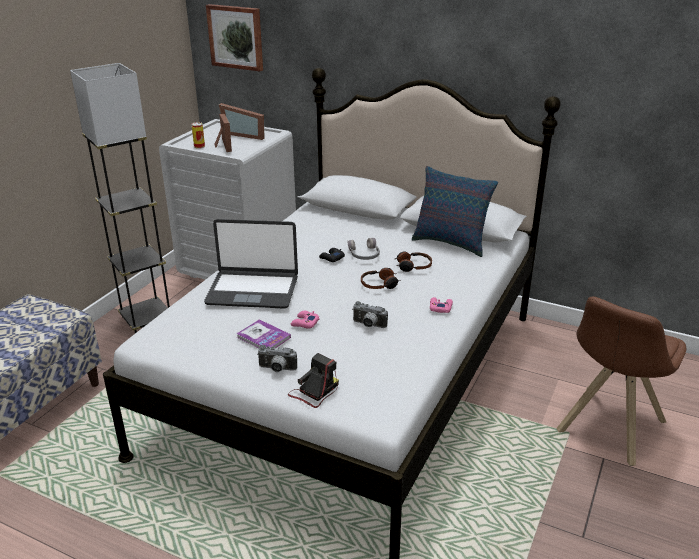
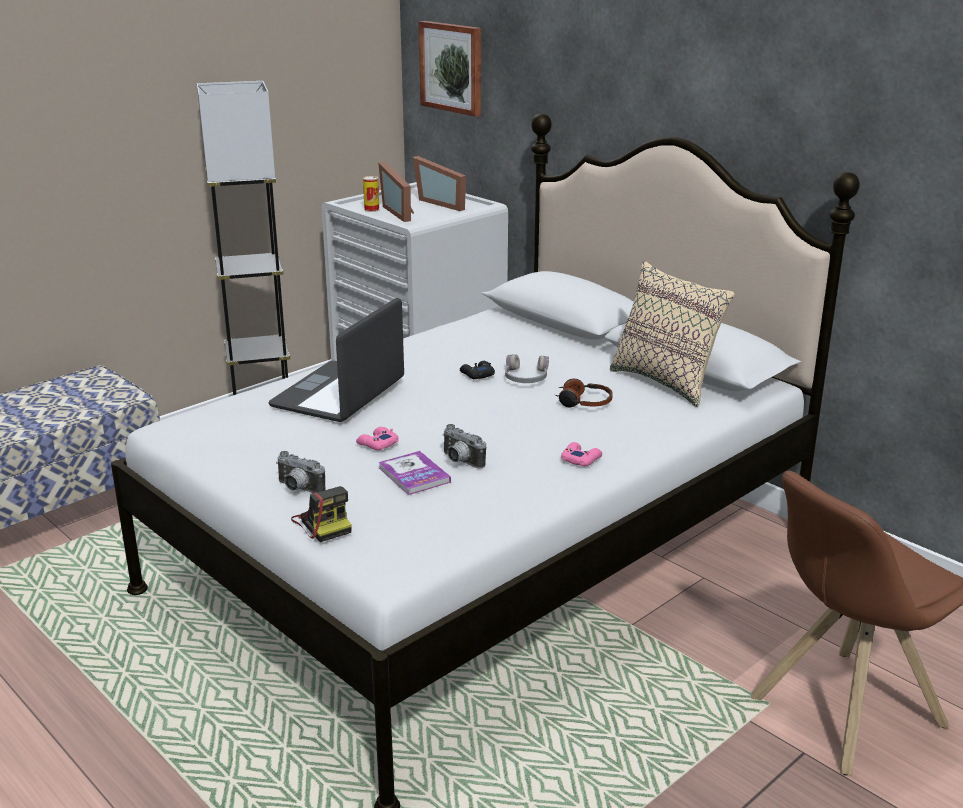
camera: 20 degrees right, 5 degrees down
laptop [204,219,298,309] -> laptop turned 90 degrees clockwise [268,298,404,422]
picture frame [214,114,232,152] -> picture frame turned 150 degrees clockwise [378,162,414,222]
book [236,319,291,348] -> book moved to [378,451,451,495]
camera [288,353,339,408] -> camera turned 90 degrees clockwise [291,486,352,542]
headphones [361,268,400,289] -> none
blue pillow [412,166,498,257] -> beige pillow [610,261,735,407]

